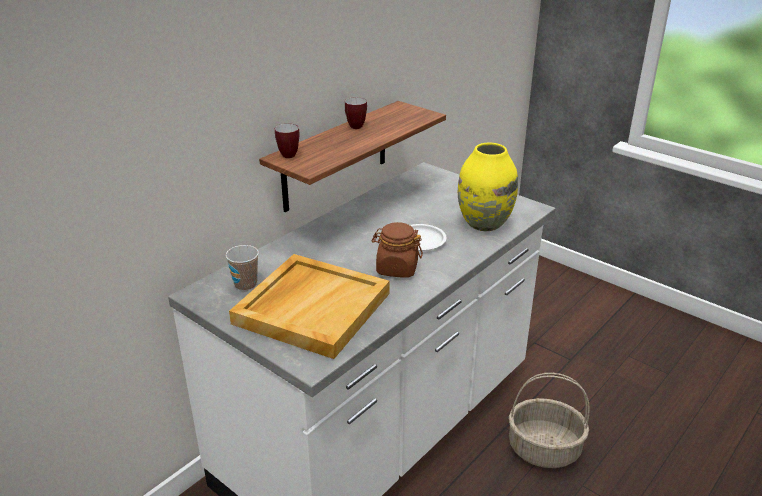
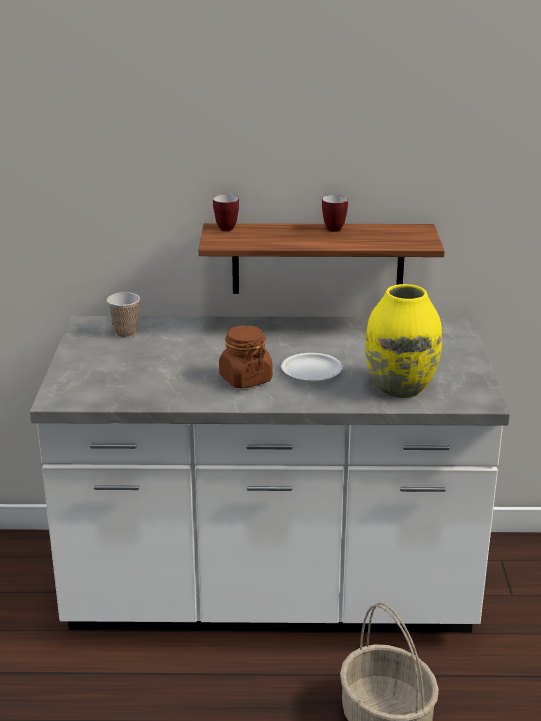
camera: 50 degrees right, 5 degrees down
beige tray [229,254,390,359] -> none

